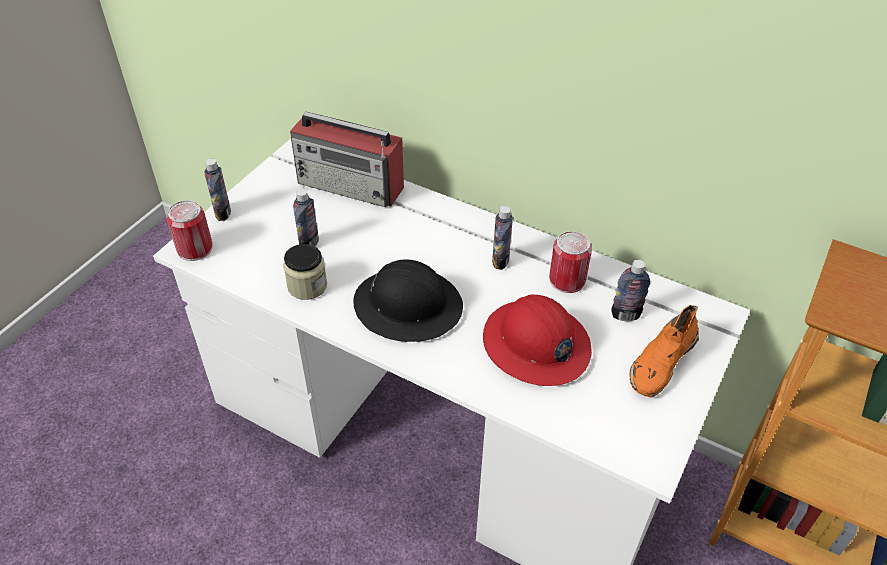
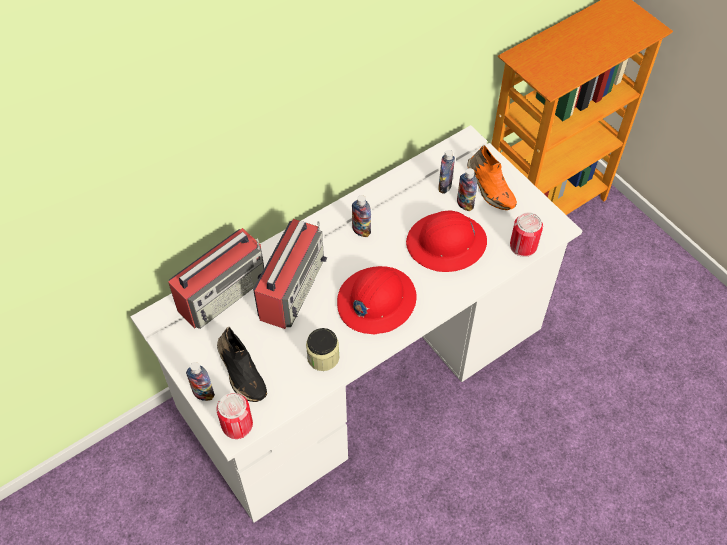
camera: 65 degrees left, 10 degrees up
bottle [293,189,319,246] -> bottle moved to [457,168,477,211]
black hard hat [353,260,463,342] -> red hard hat [337,266,417,334]
can [549,231,592,293] -> can moved to [510,212,543,257]
none -> black shoe [217,326,267,402]
none -> radio [253,219,327,329]

